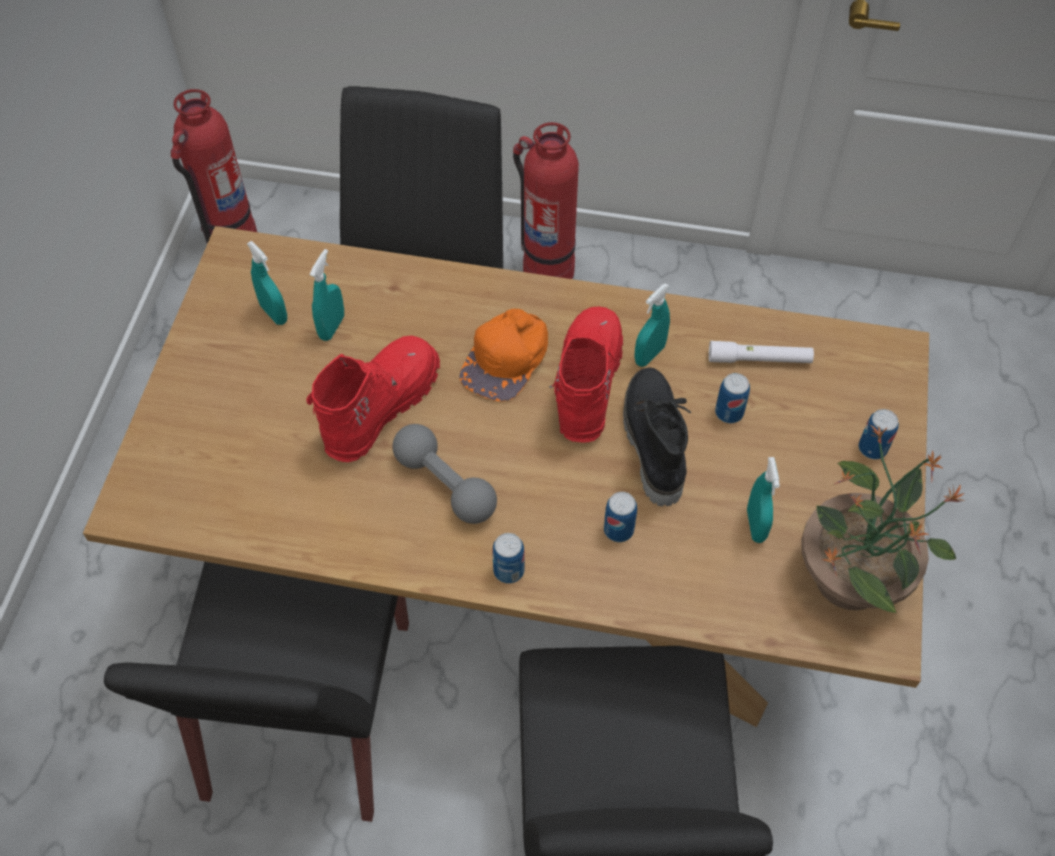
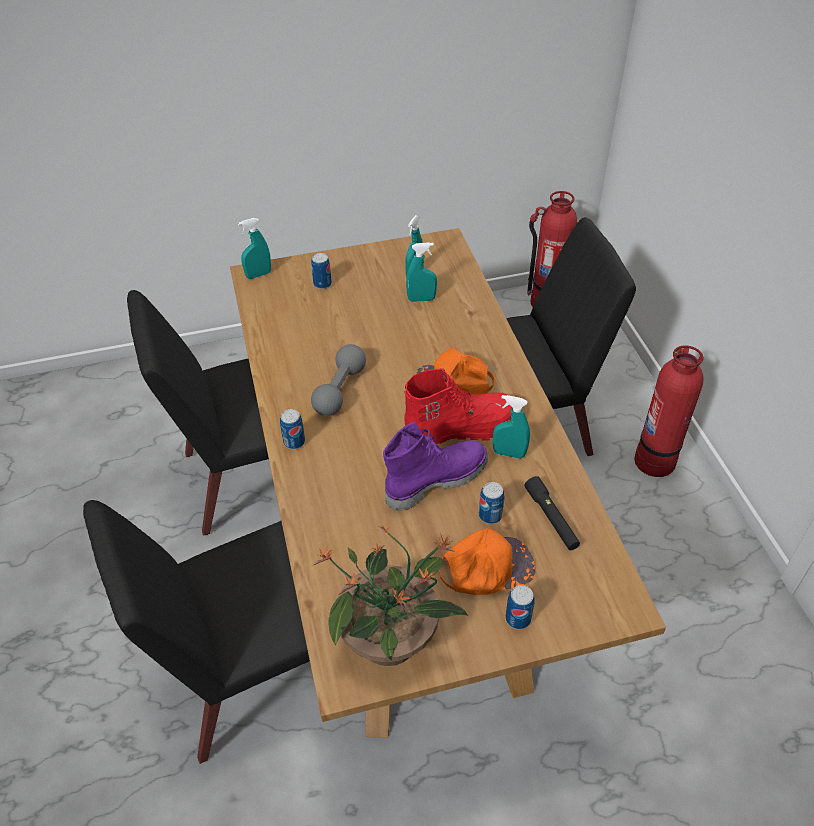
camera: 65 degrees right, 10 degrees down
red boot [306,336,440,462] -> none
can [604,492,637,542] -> can moved to [311,253,332,289]
black boot [623,367,691,506] -> purple boot [383,422,488,511]
white flashlight [709,341,814,363] -> black flashlight [525,476,580,550]
turquoise spray bottle [747,457,780,543] -> turquoise spray bottle moved to [238,218,271,279]
none -> orange cap [439,527,535,595]

